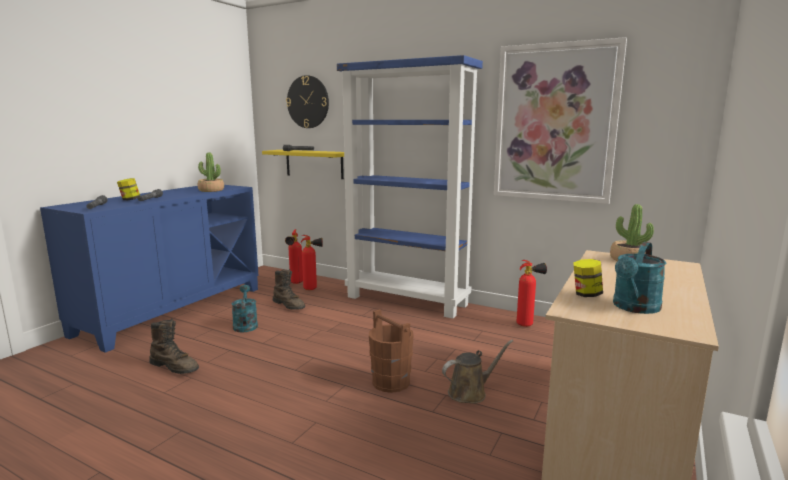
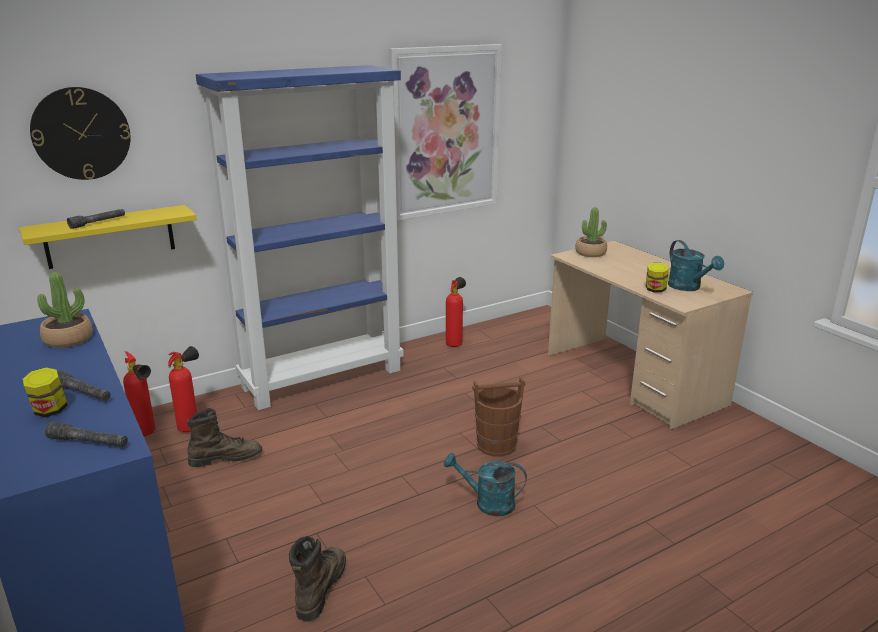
camera: 60 degrees left, 10 degrees up
brown boot [149,319,199,374] -> brown boot turned 45 degrees counterclockwise [289,536,346,621]
turquoise watering can [231,285,258,332] -> turquoise watering can moved to [444,453,527,516]
brown watering can [442,340,513,404] -> none

